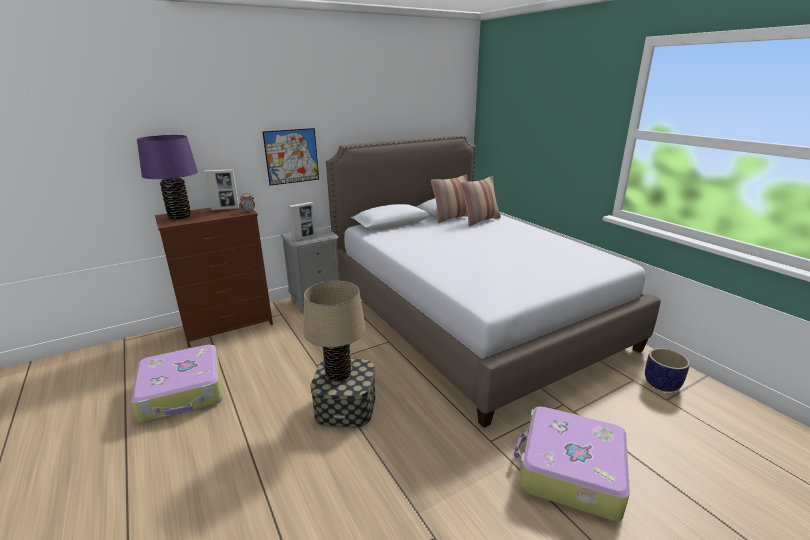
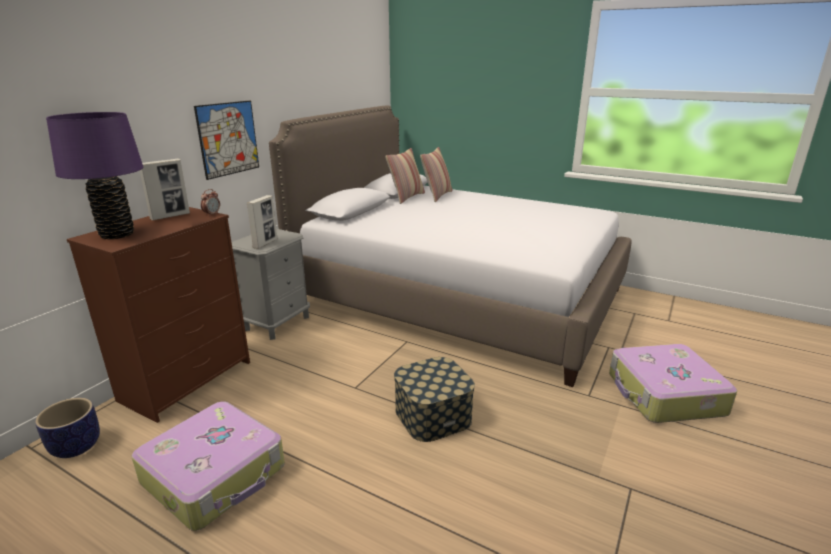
camera: 30 degrees left, 0 degrees up
beige table lamp [304,281,366,382] -> none
planter [645,348,690,392] -> planter moved to [35,398,100,458]

